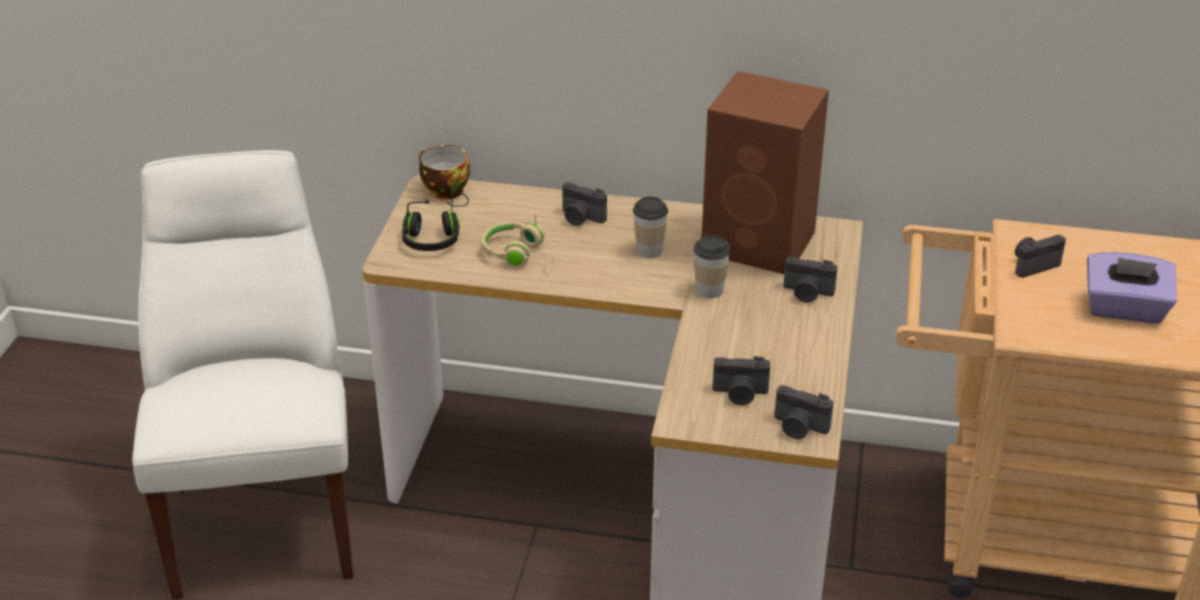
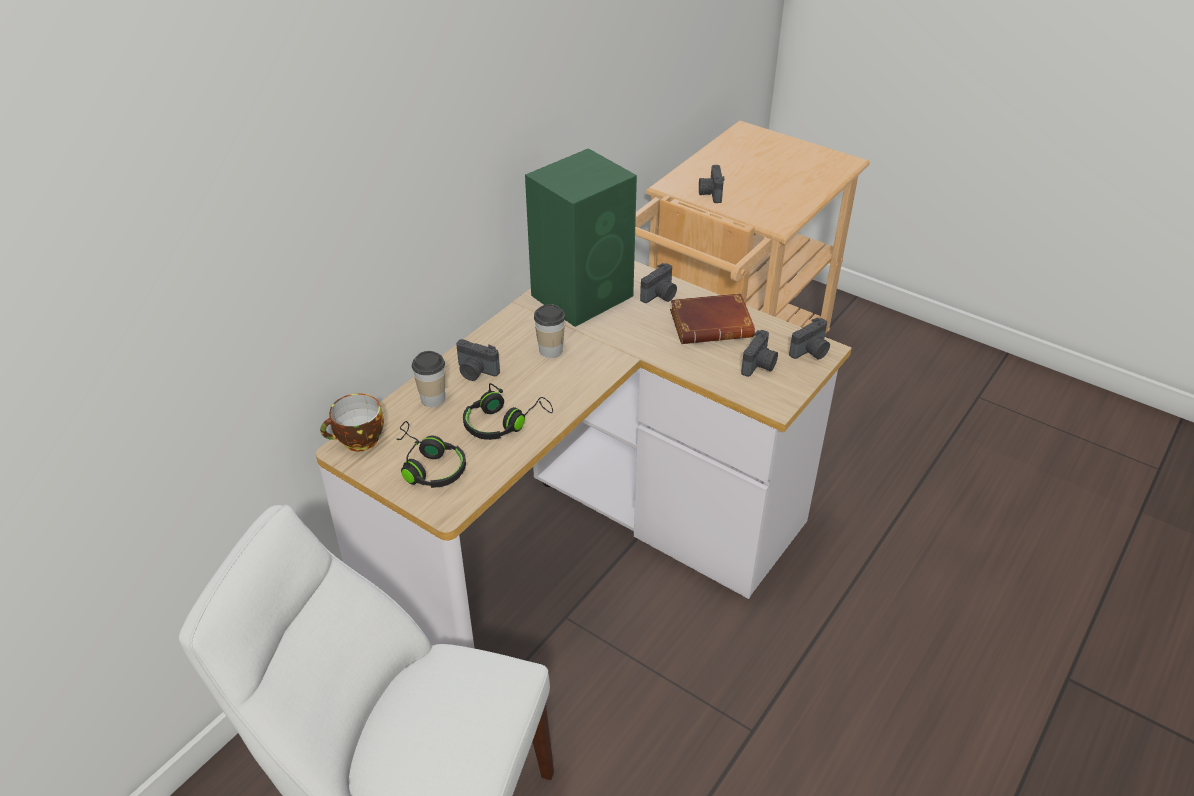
camera: 65 degrees left, 5 degrees up
beige headphones [482,214,555,274] -> black headphones [463,383,553,440]
camera [562,182,607,226] -> camera turned 60 degrees clockwise [456,339,500,381]
cup [694,235,730,298] -> cup moved to [412,351,445,407]
brown speaker [702,71,829,274] -> green speaker [525,148,637,327]
purple tissue box [1087,252,1177,323] -> none
none -> brown book [670,293,755,344]

